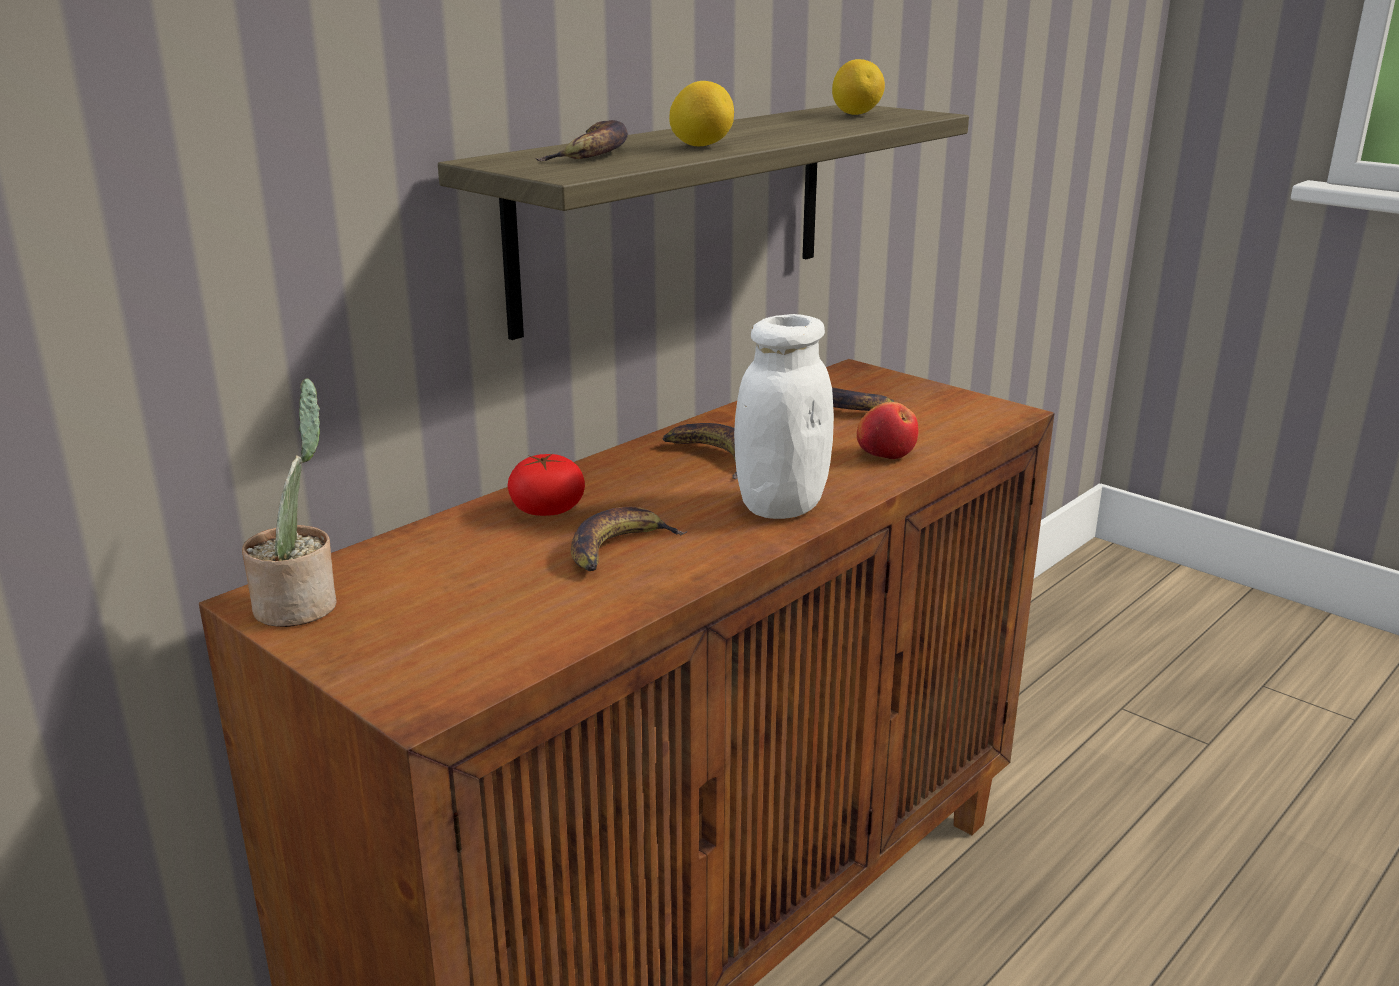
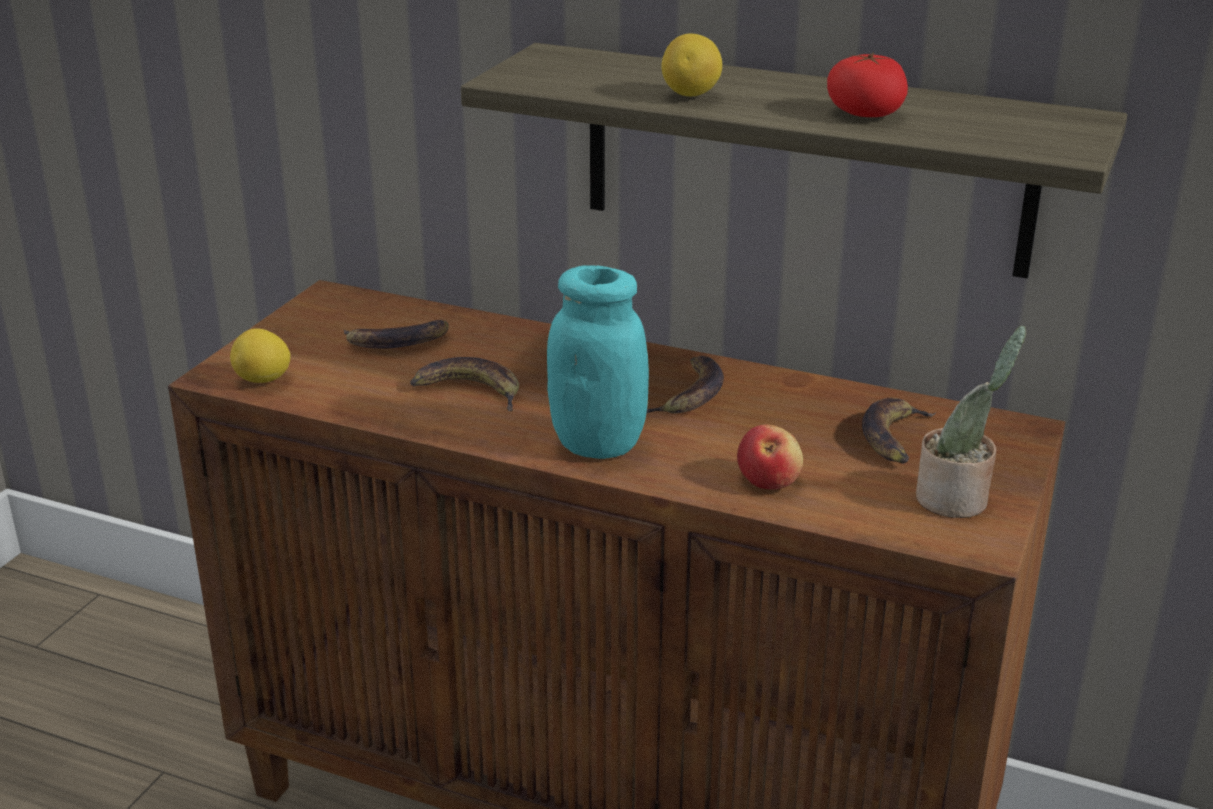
camera: 70 degrees right, 5 degrees up
potted plant [242,378,337,627] -> potted plant moved to [916,326,1026,518]
tomato [507,454,585,516] -> tomato moved to [827,52,908,117]
banana [535,120,628,161] -> banana moved to [344,320,449,349]
white jar [734,314,834,519] -> turquoise jar [547,265,649,459]
lemon [832,59,885,115] -> lemon moved to [230,328,291,383]

